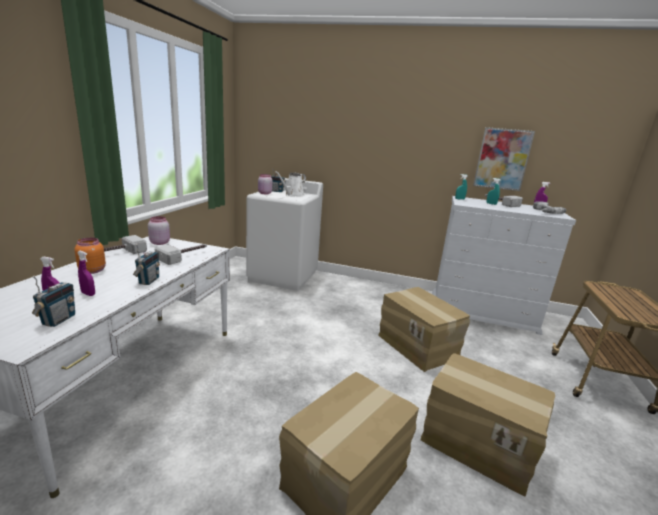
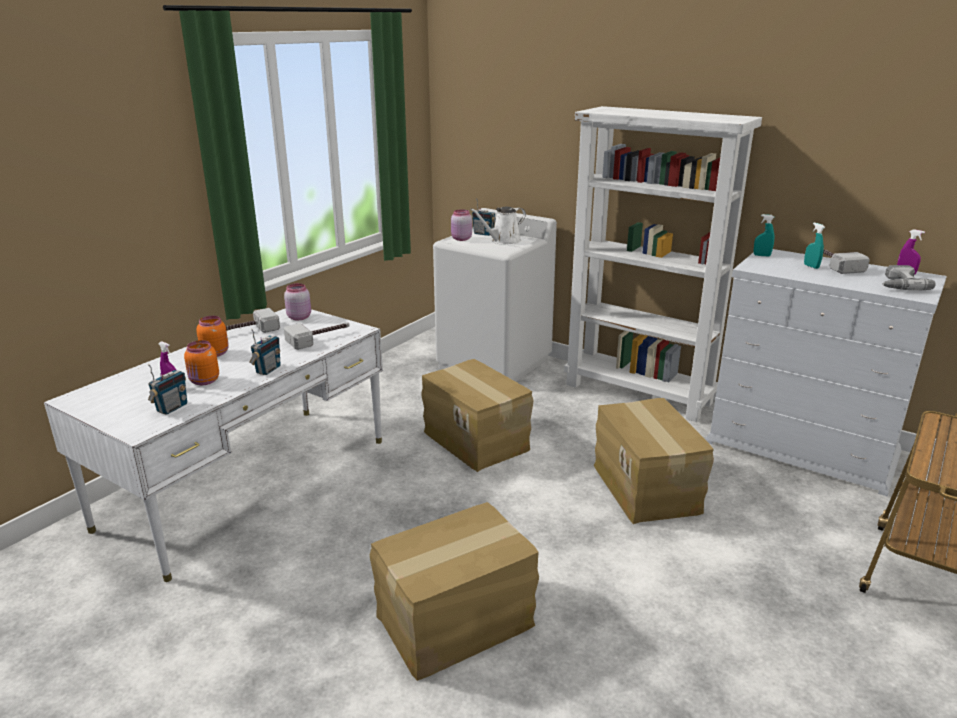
camera: 20 degrees right, 5 degrees up
purple spray bottle [77,251,95,296] -> orange jar [184,340,219,385]
cardboard box [421,353,555,497] -> cardboard box moved to [421,359,533,472]
picture [473,127,535,191] -> none
none -> white bookcase [564,106,762,422]

